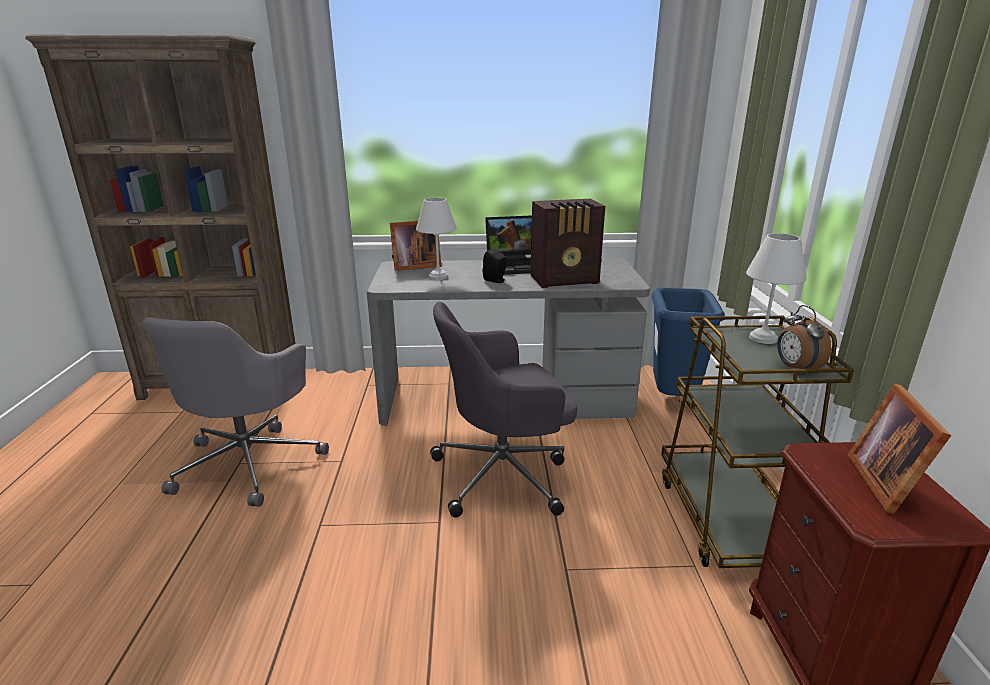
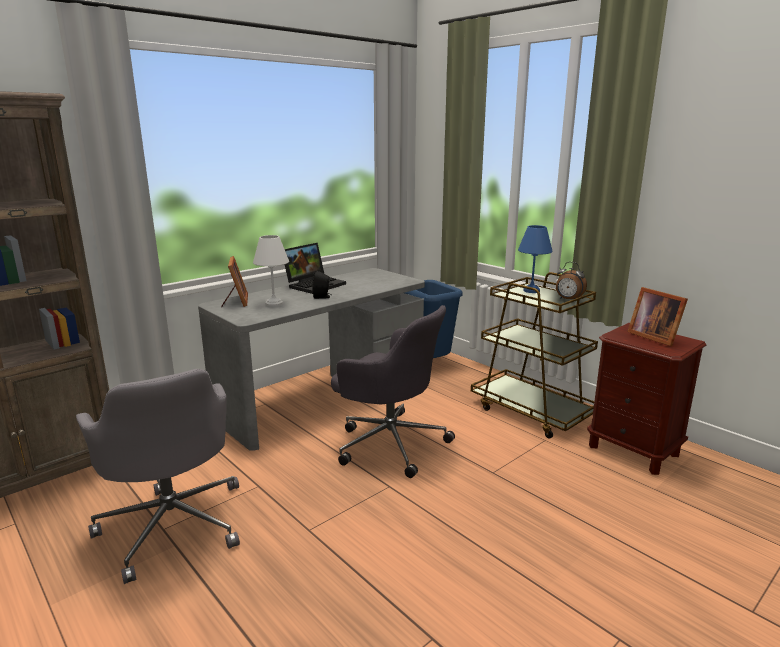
camera: 40 degrees left, 5 degrees down
picture frame [390,221,442,271] -> picture frame turned 45 degrees counterclockwise [221,256,248,307]
grey office chair [430,302,578,518] -> grey office chair turned 90 degrees counterclockwise [331,305,455,478]
radio [530,199,605,288] -> none
white table lamp [746,233,807,344] -> blue table lamp [518,225,553,293]

